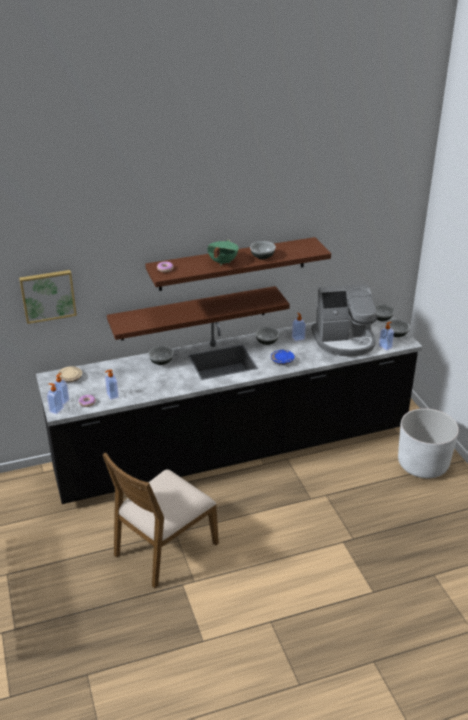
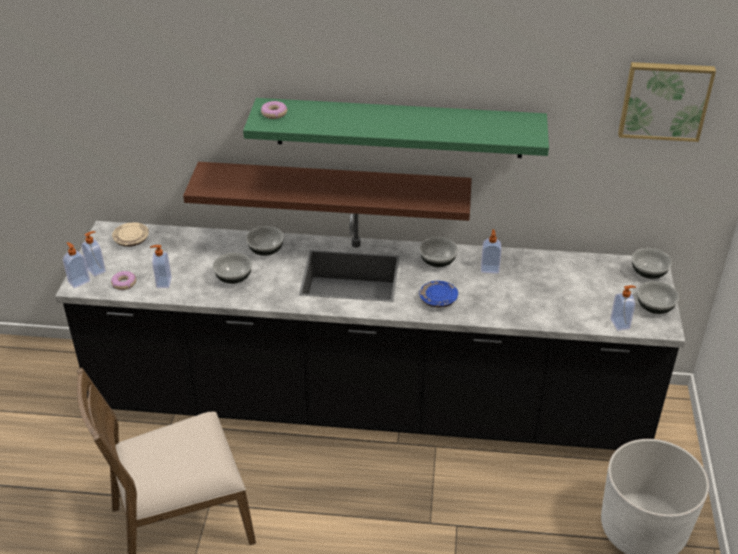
camera: 25 degrees right, 5 degrees up
picture [19,270,77,324] -> picture moved to [618,62,716,142]
brown shelf [145,237,331,291] -> green shelf [243,98,549,158]
green cooking pot [207,240,239,265] -> none
bowl [250,241,276,259] -> bowl moved to [213,253,252,284]
coffee machine [311,284,378,357] -> none

